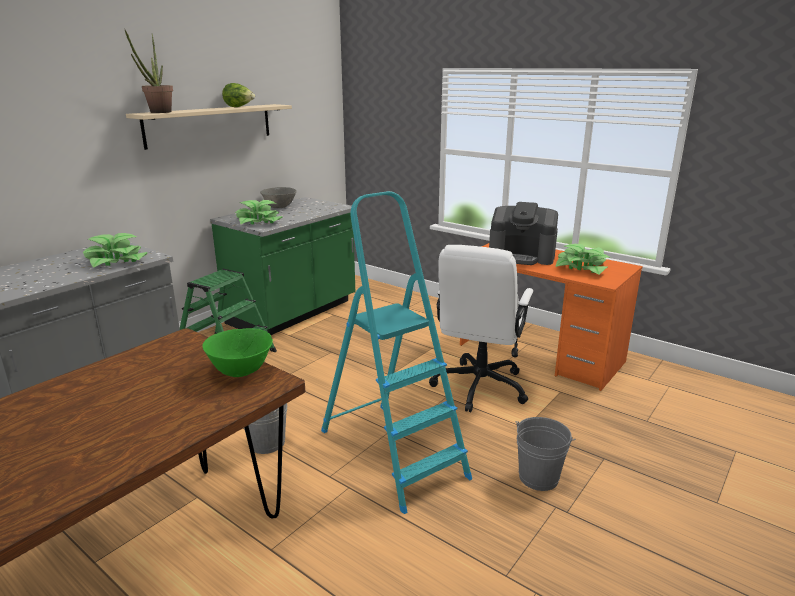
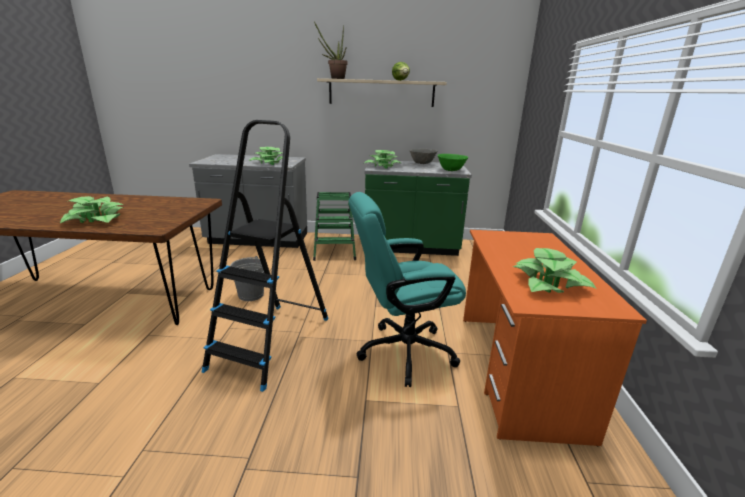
camera: 55 degrees right, 0 degrees up
green bowl [202,328,273,377] -> green bowl moved to [438,154,468,171]
turquoise step ladder [321,191,472,514] -> black step ladder [202,120,329,392]
white office chair [429,245,533,412] -> turquoise office chair [349,192,466,387]
coffee machine [489,202,558,265] -> none
grey bucket [516,417,575,491] -> none
none -> potted plant [60,196,124,223]

